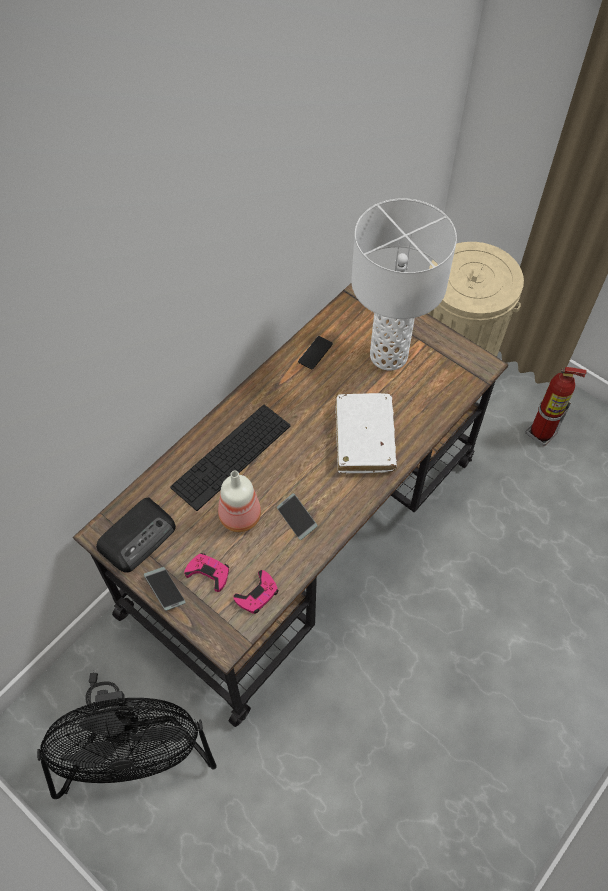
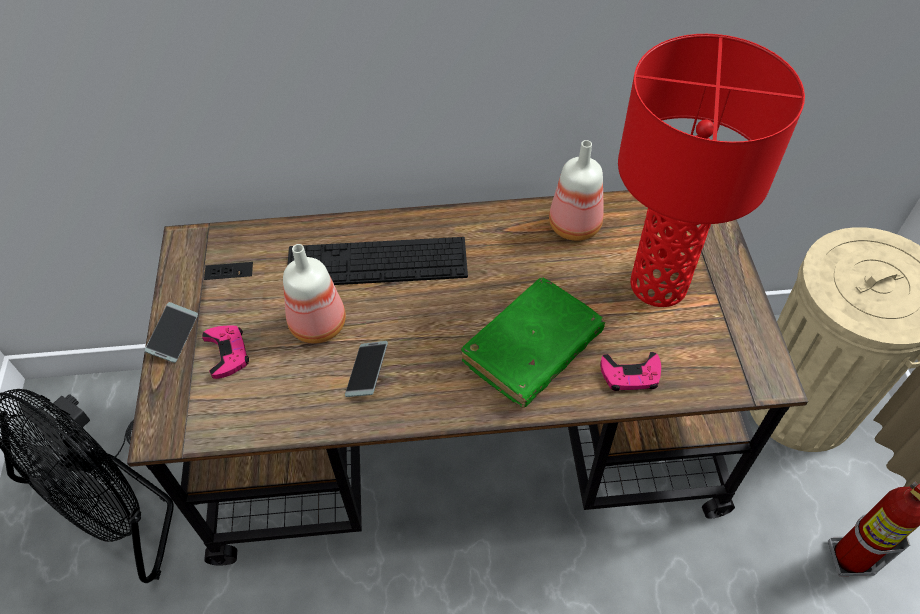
camera: 45 degrees right, 5 degrees down
radio [96,498,176,573] -> none
pink game controller [233,570,278,614] -> pink game controller moved to [600,352,661,391]
phone [298,336,333,369] -> bottle [549,140,604,241]
white book [335,393,397,473] -> green book [461,278,605,408]
white table lamp [351,198,457,370] -> red table lamp [618,34,805,307]

